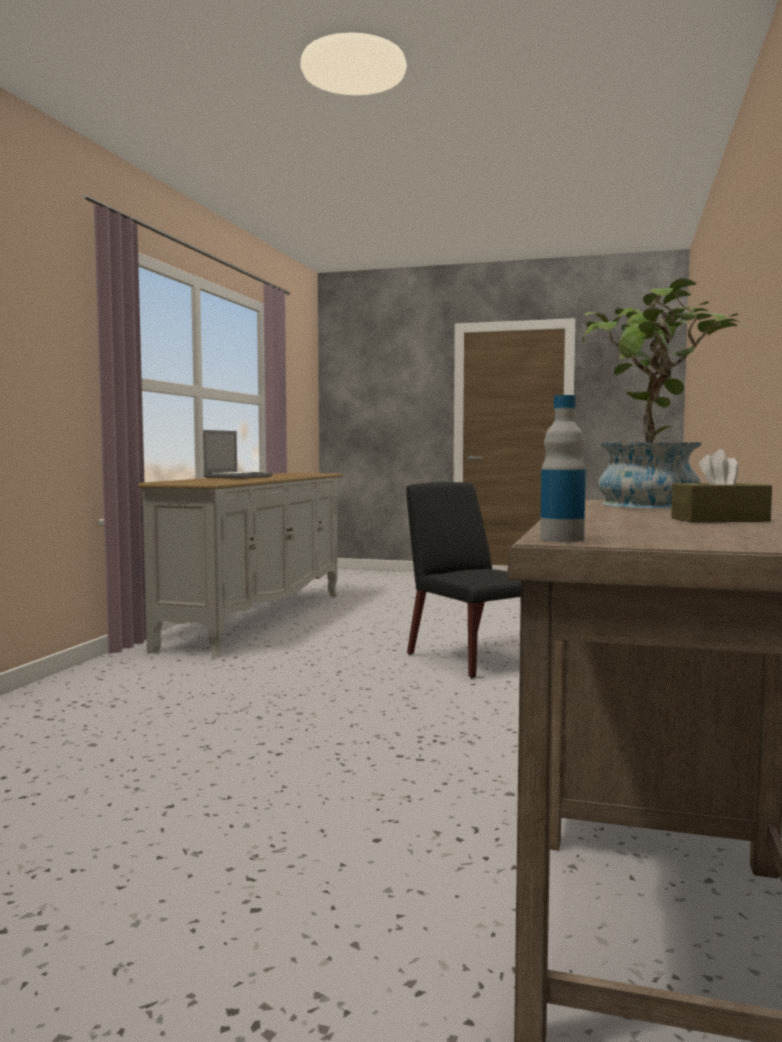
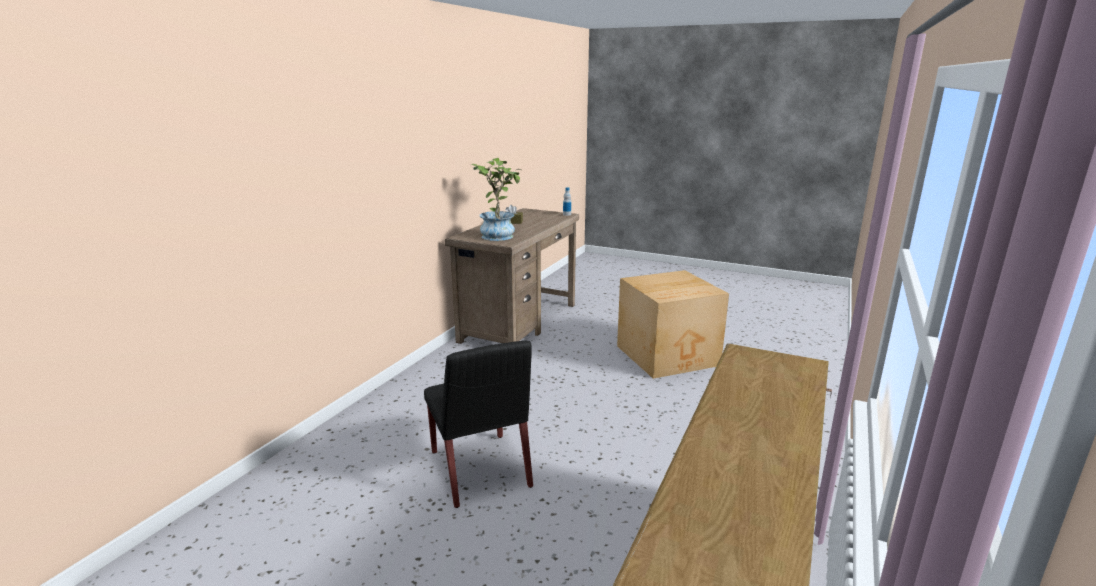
camera: 170 degrees left, 15 degrees up
laptop [203,430,272,479] -> none
none -> cardboard box [617,270,729,379]

